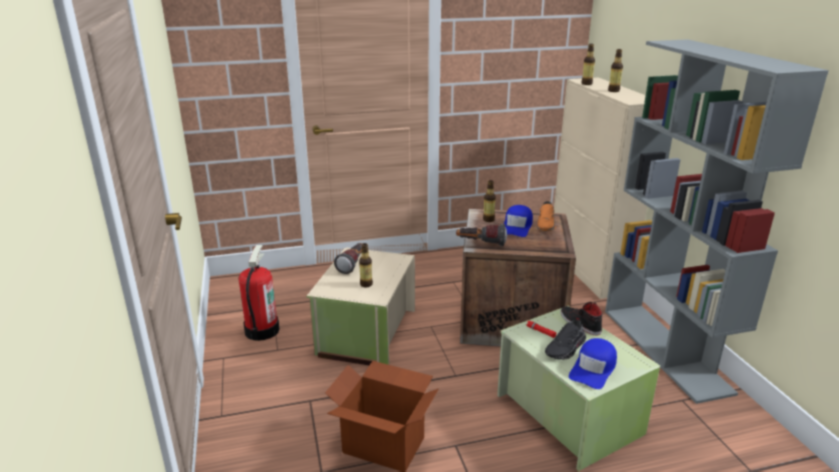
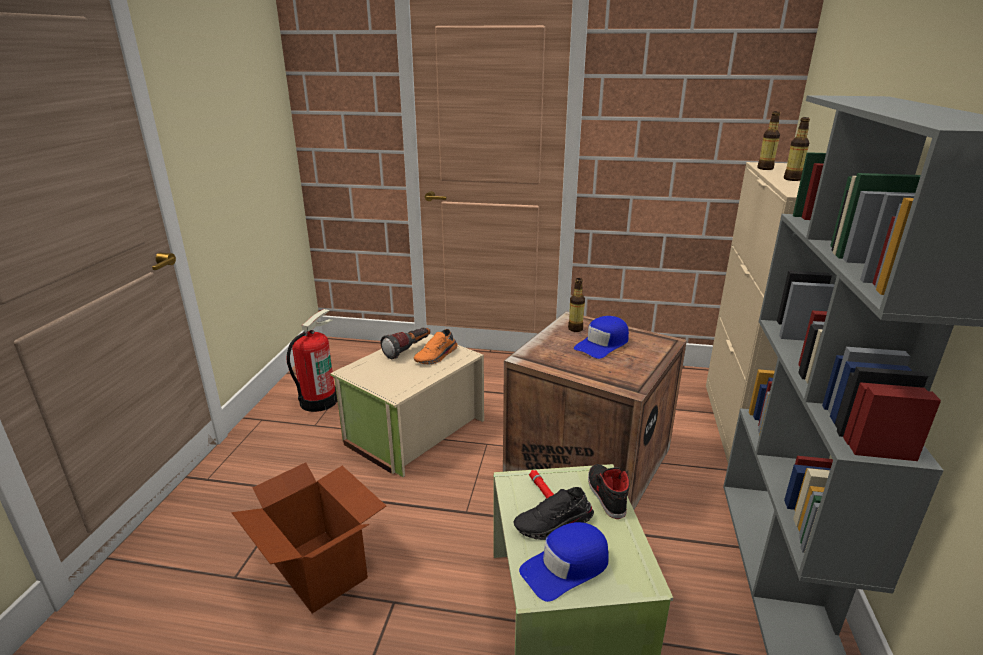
camera: 25 degrees right, 0 degrees up
bottle [359,243,373,287] -> none
flashlight [456,224,507,246] -> none
orange shoe [537,201,556,231] -> orange shoe moved to [414,329,458,364]

